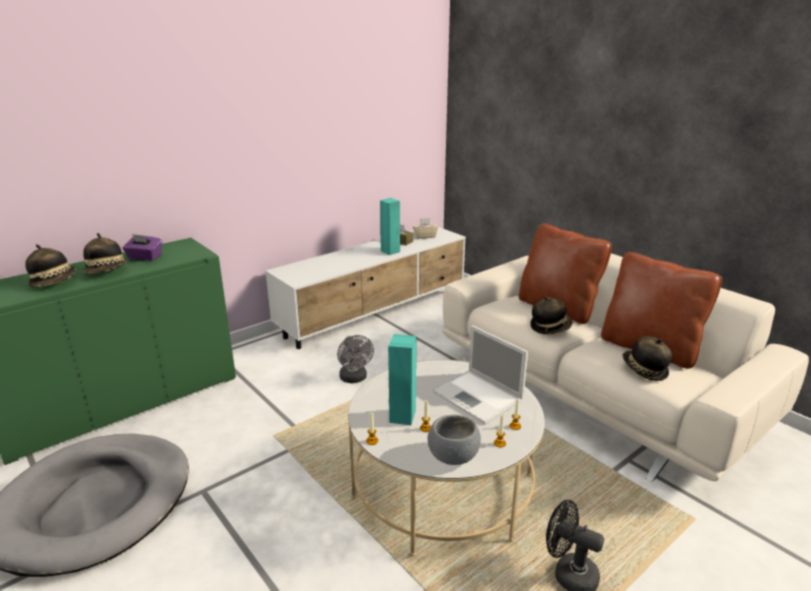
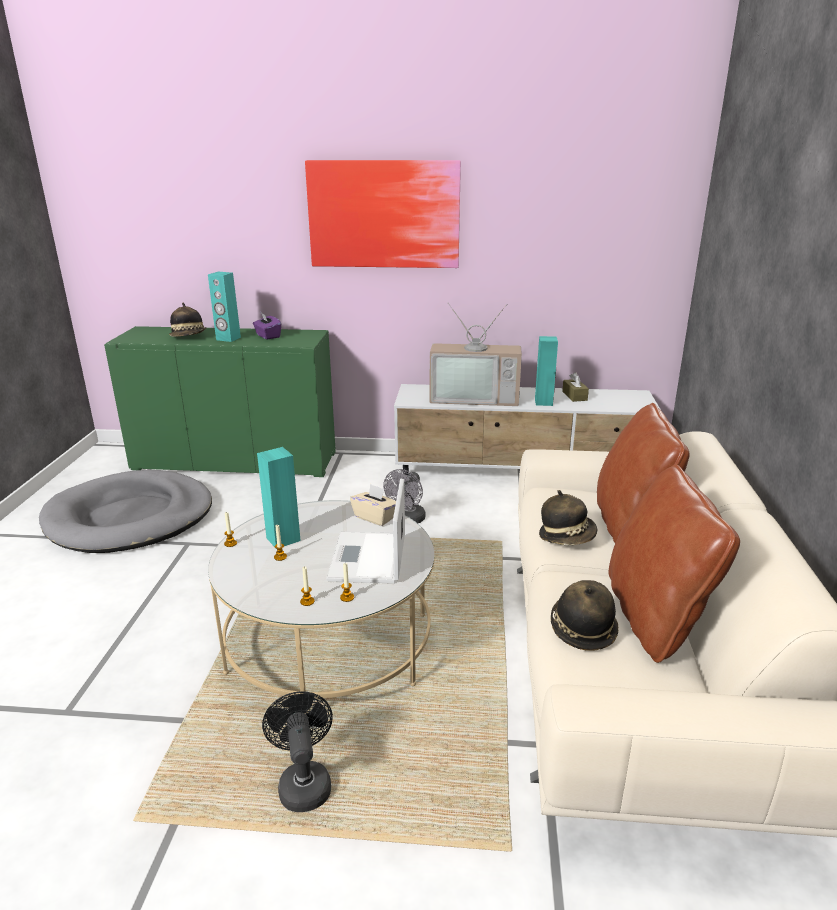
camera: 45 degrees right, 0 degrees up
hat [83,233,128,274] -> turquoise speaker [208,272,241,342]
beige tissue box [413,218,438,239] -> beige tissue box moved to [350,484,396,526]
grey bowl [427,415,481,465] -> none
none -> picture [305,160,461,268]
none -> television [430,303,522,406]

